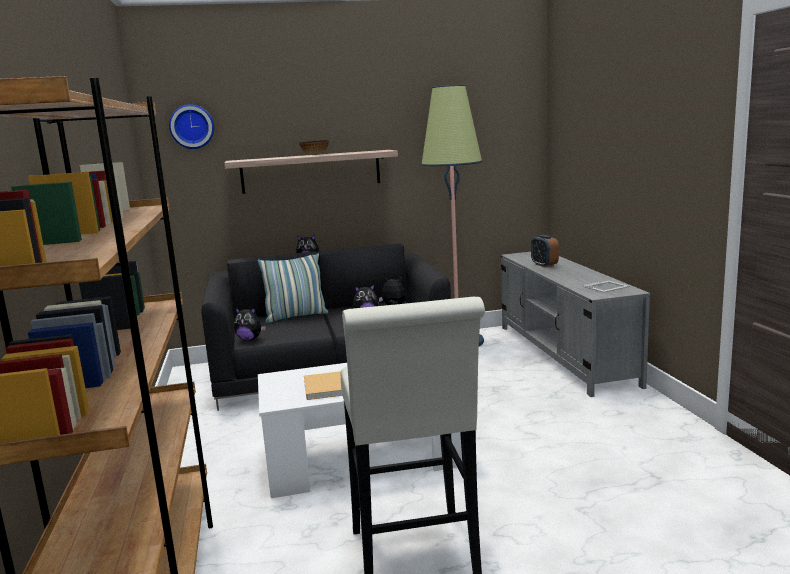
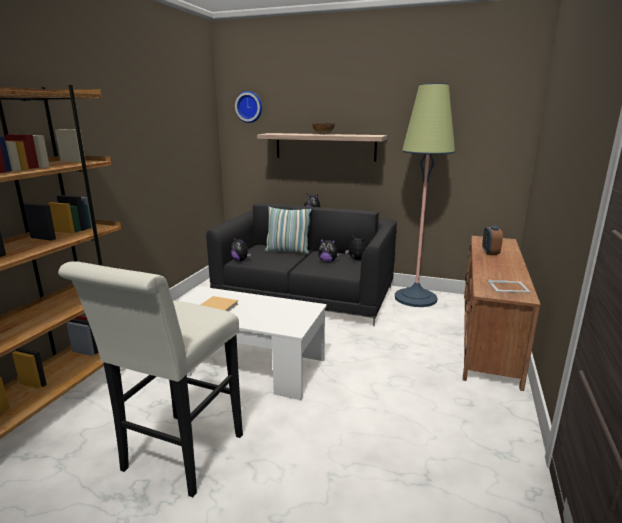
camera: 30 degrees right, 5 degrees up
grey tv stand [501,252,650,397] -> brown tv stand [463,236,541,391]

